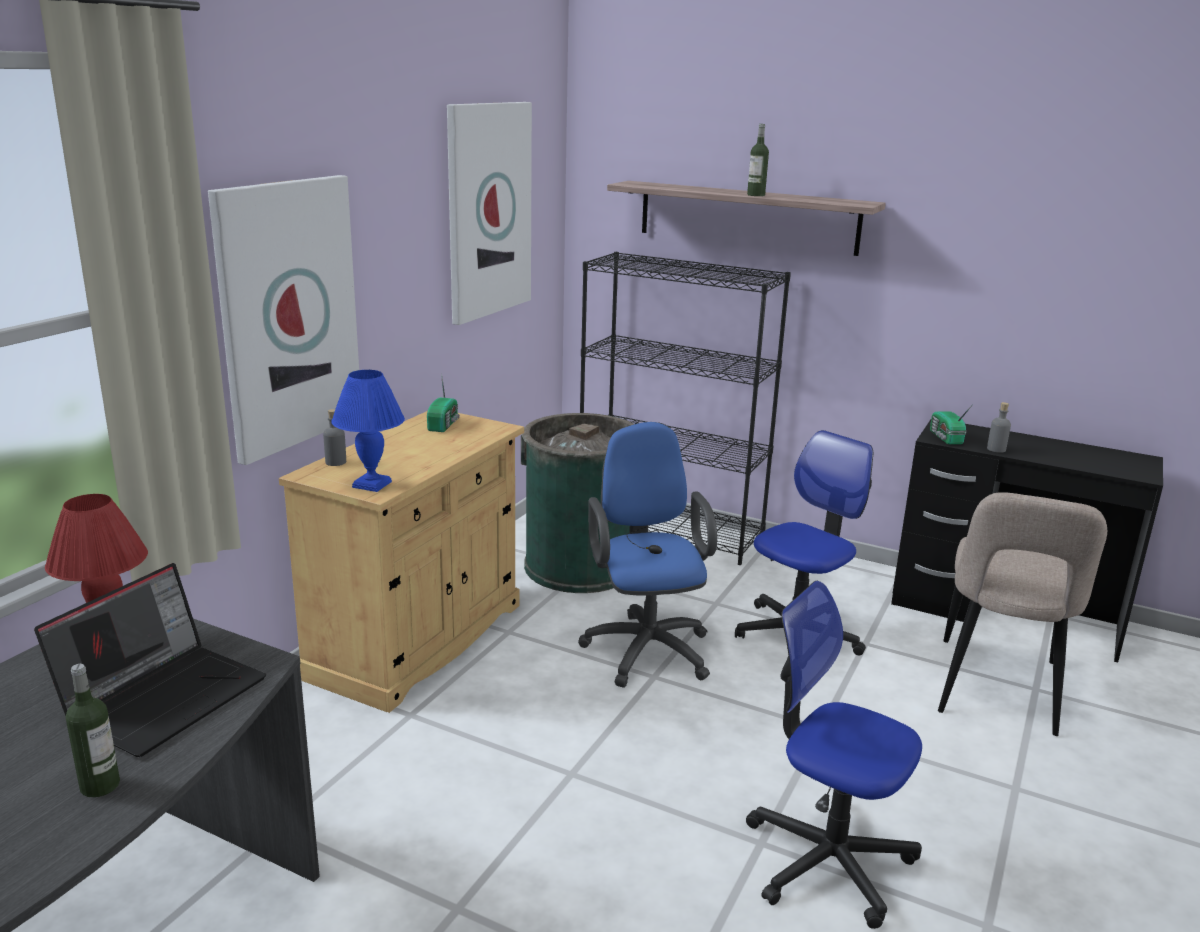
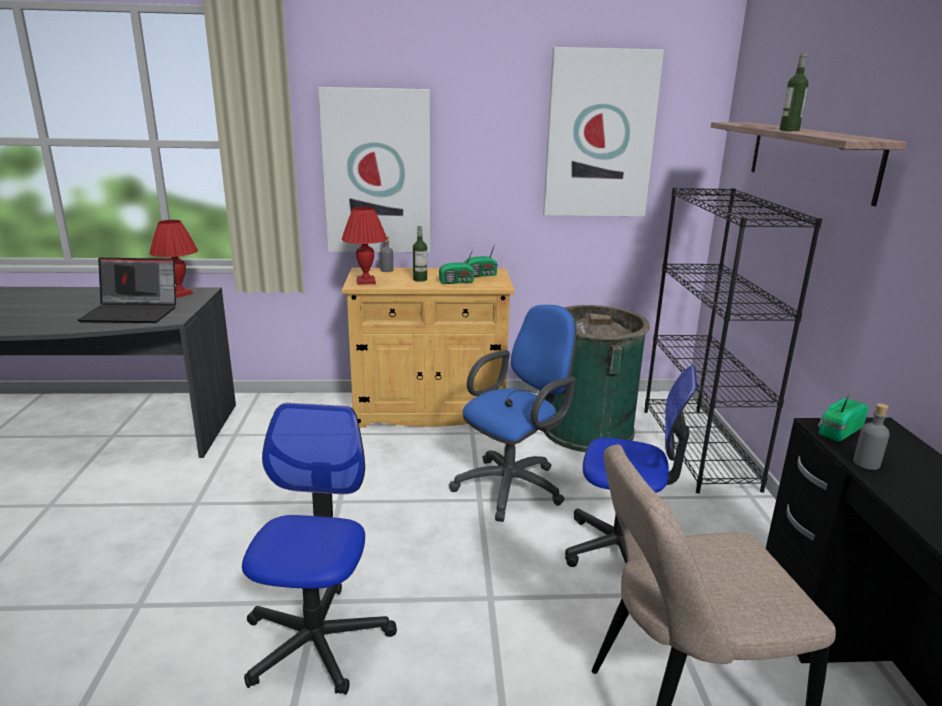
camera: 60 degrees right, 0 degrees up
bottle [66,664,120,797] -> bottle moved to [413,226,427,282]
blue table lamp [331,370,405,492] -> red table lamp [342,207,387,285]
none -> radio [439,247,475,284]

